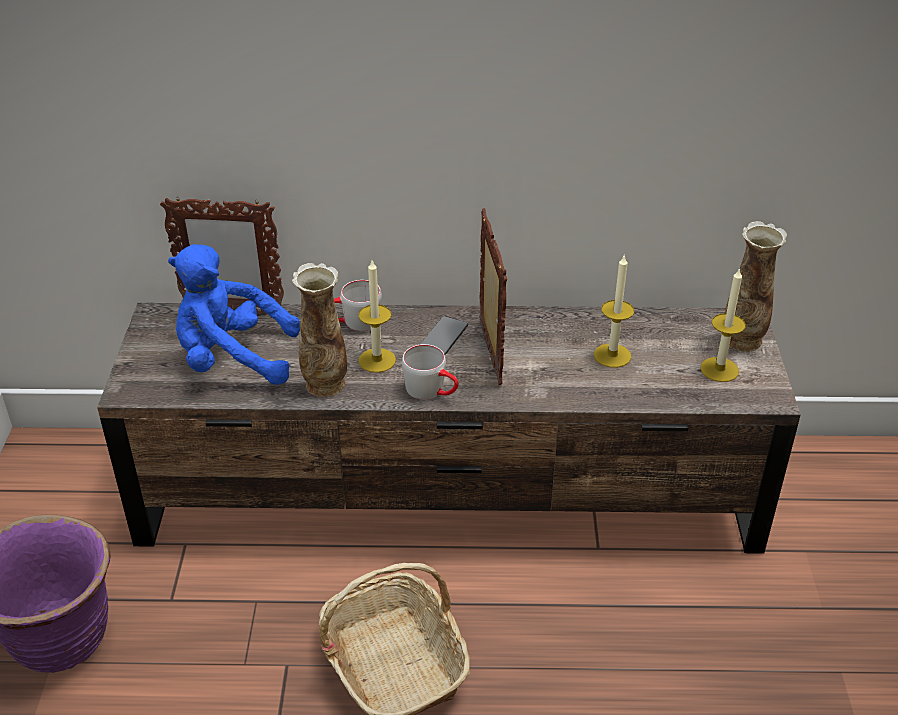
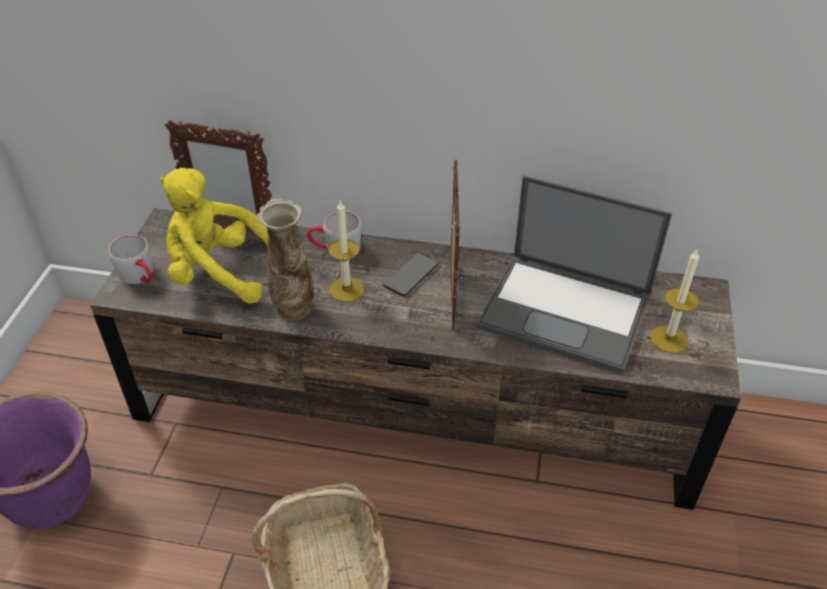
camera: 10 degrees right, 5 degrees up
blue plush toy [168,244,300,385] -> yellow plush toy [160,168,268,304]
grey mug [402,344,459,400] -> grey mug moved to [109,235,153,284]
candle [594,254,634,368] -> laptop [477,175,672,374]
vase [725,221,787,352] -> none

